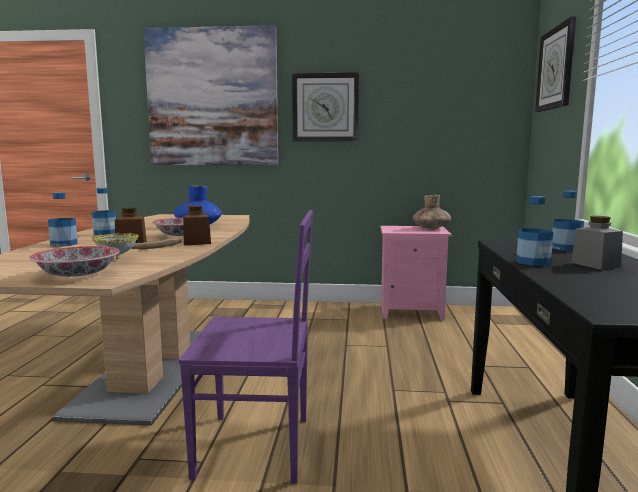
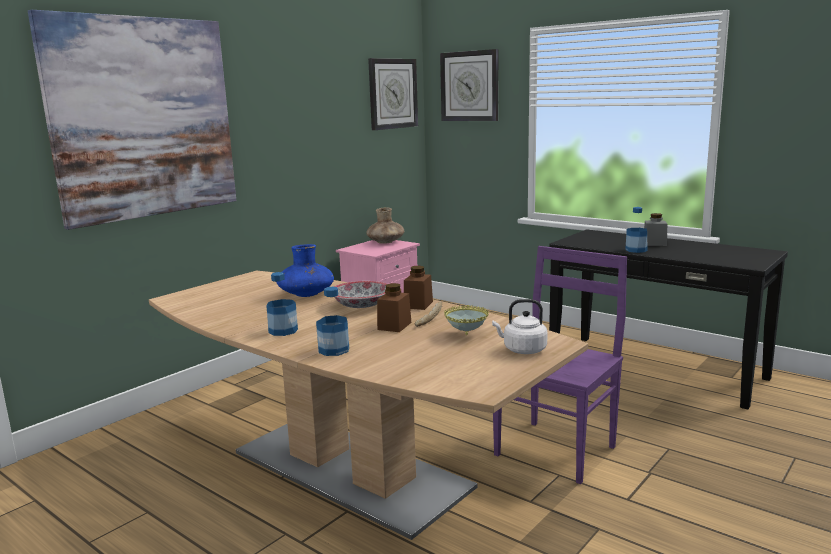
camera: 55 degrees left, 5 degrees up
bowl [29,246,120,277] -> white kettle [492,299,548,354]
wall clock [292,72,359,142] -> wall clock moved to [368,58,418,130]
bottle [552,191,584,251] -> none

